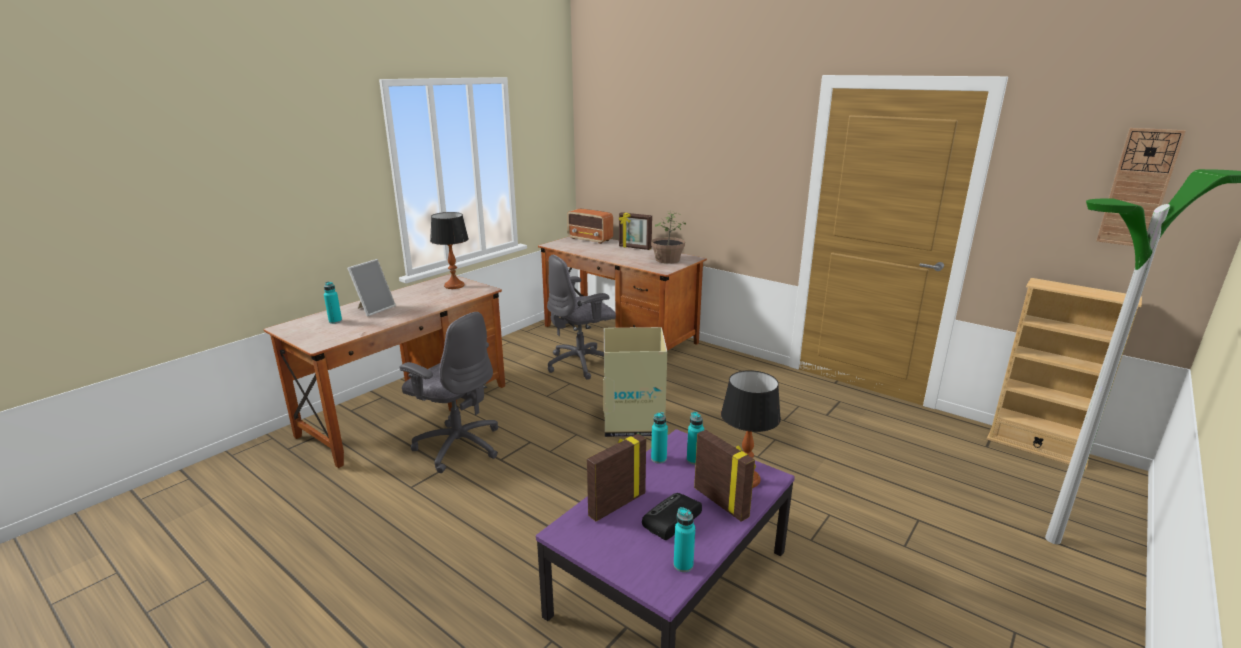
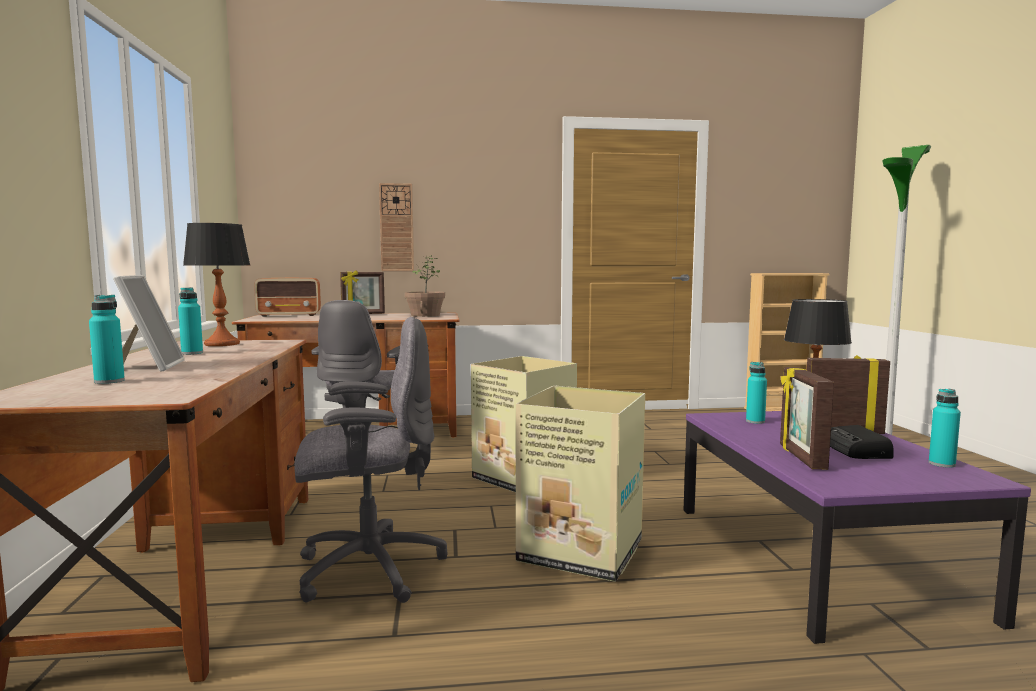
camera: 45 degrees left, 15 degrees down
turquoise bottle [651,412,668,463] -> turquoise bottle moved to [178,287,203,355]
wall clock [1096,128,1186,246] -> wall clock moved to [379,183,414,271]
none -> cardboard box [516,385,645,582]

